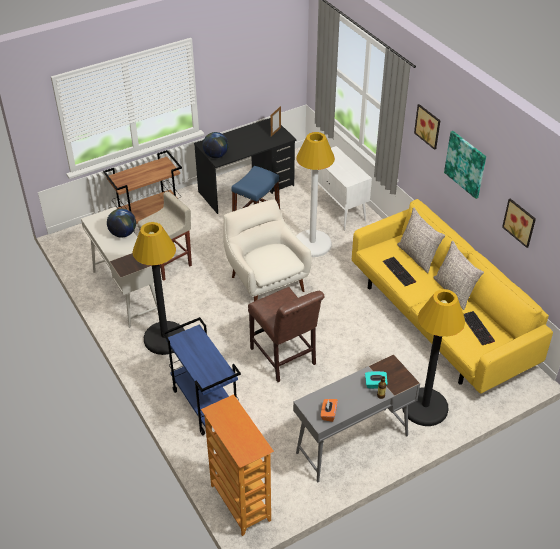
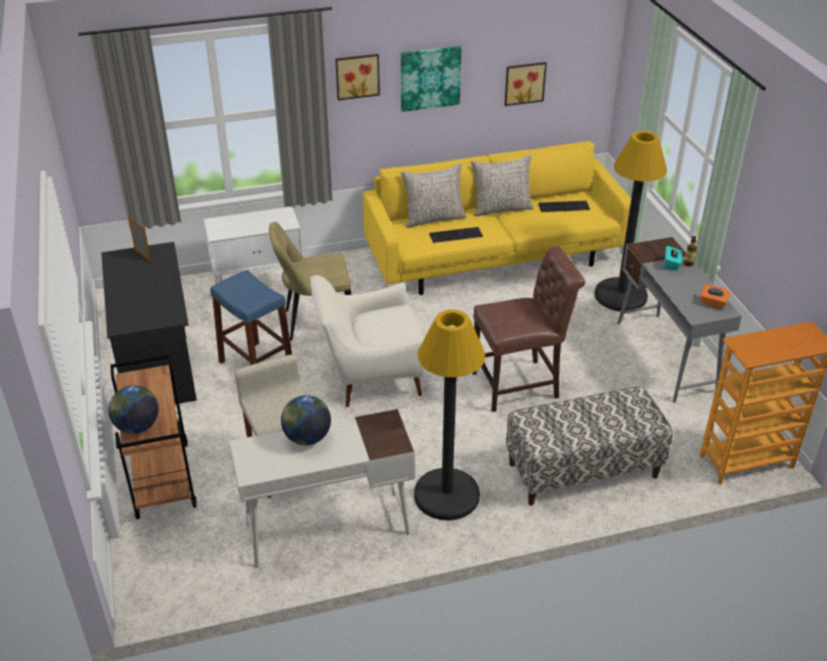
camera: 75 degrees left, 5 degrees down
blue cart [162,317,241,436] -> bench [506,386,673,506]
globe [203,132,229,158] -> globe moved to [108,385,159,434]
white floor lamp [296,132,335,257] -> beige chair [269,222,352,341]

